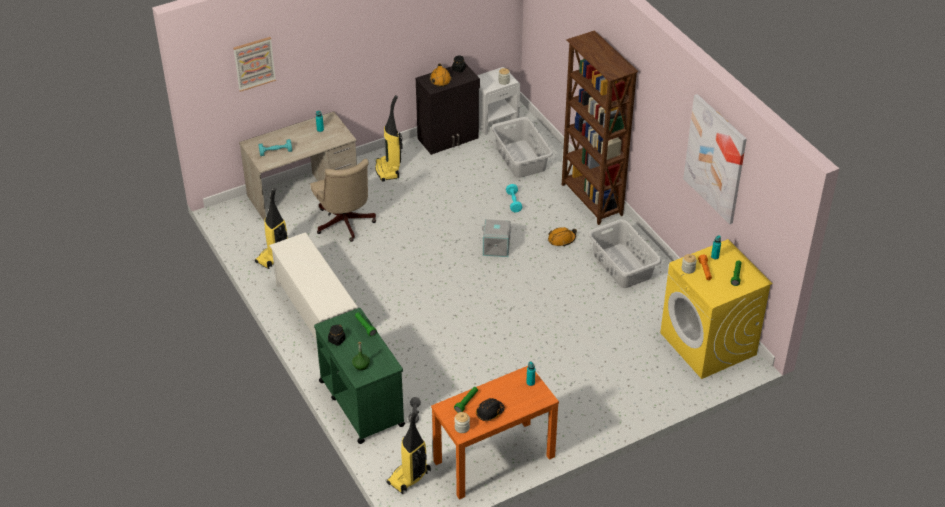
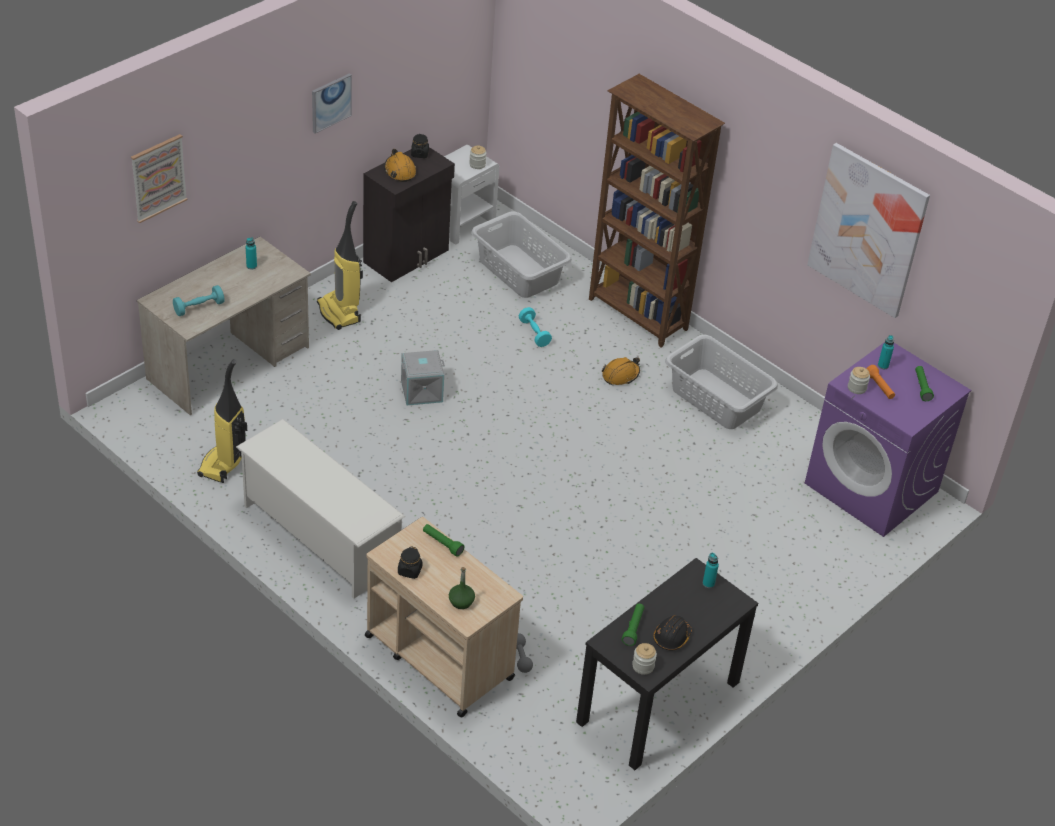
camera: 20 degrees left, 0 degrees up
beige office chair [310,159,376,242] -> none
green cart [314,308,405,444] -> beige cart [365,517,523,717]
vacuum cleaner [387,410,431,494] -> none
orange console table [431,366,559,500] -> black console table [576,558,758,770]
grey storage box [482,219,512,257] -> grey storage box moved to [401,350,445,405]
yellow washing machine [660,239,772,379] -> purple washing machine [805,342,971,537]
none -> picture [312,73,352,134]

